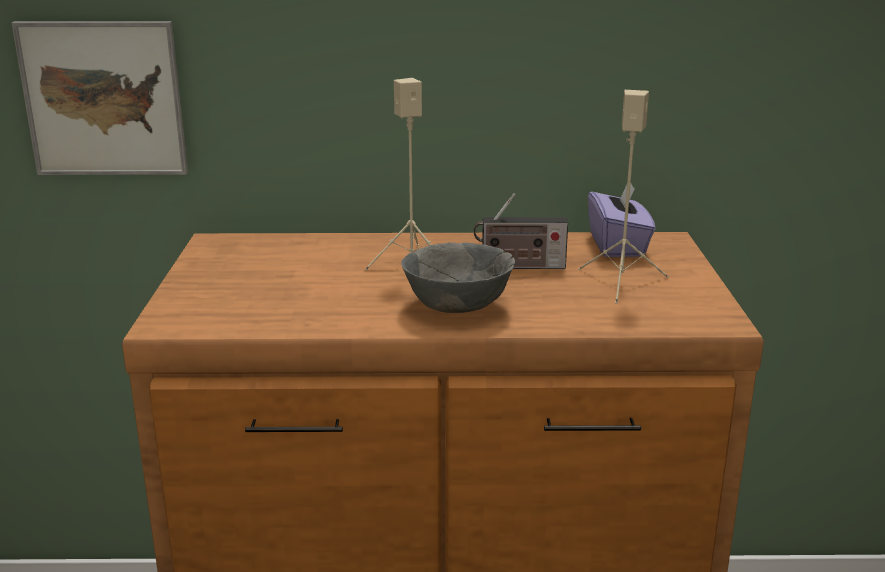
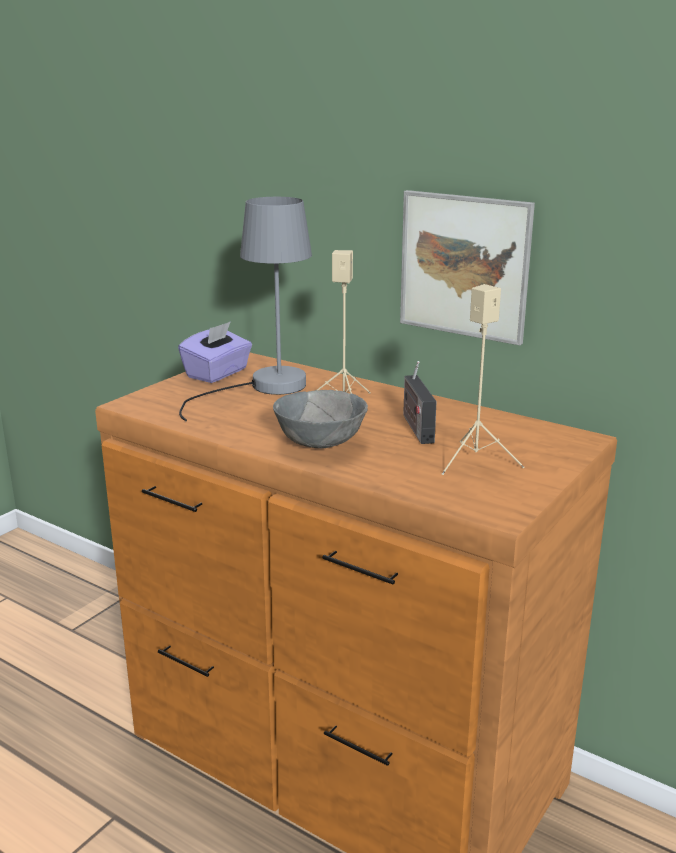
camera: 35 degrees right, 0 degrees up
picture [12,21,188,175] -> picture moved to [400,190,535,346]
radio [474,193,568,269] -> radio turned 45 degrees clockwise [403,361,437,444]
purple tissue box [588,184,655,257] -> purple tissue box moved to [178,321,252,383]
none -> grey table lamp [179,197,312,421]

